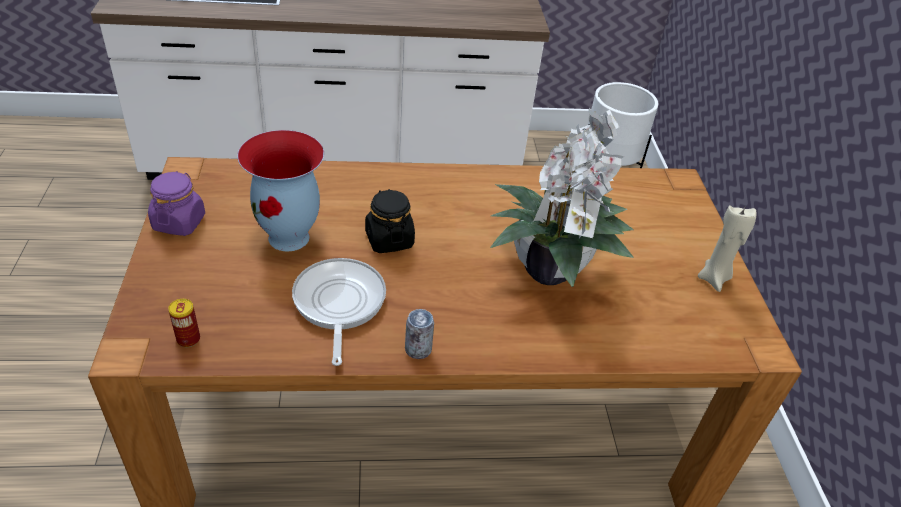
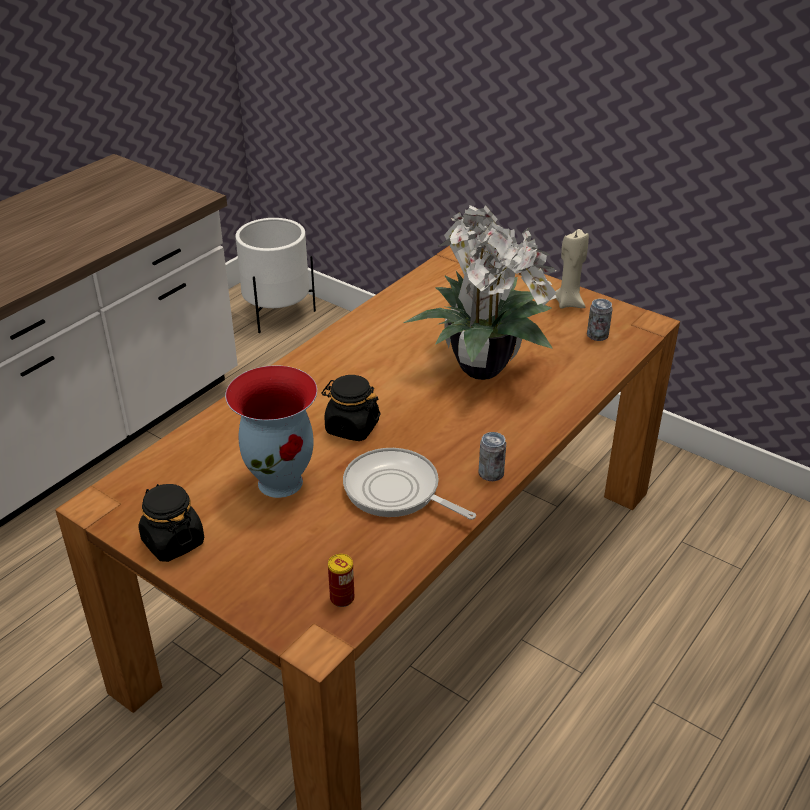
camera: 45 degrees left, 5 degrees down
purple jar [148,171,205,236] -> black jar [138,484,204,562]
none -> can [587,299,613,341]

